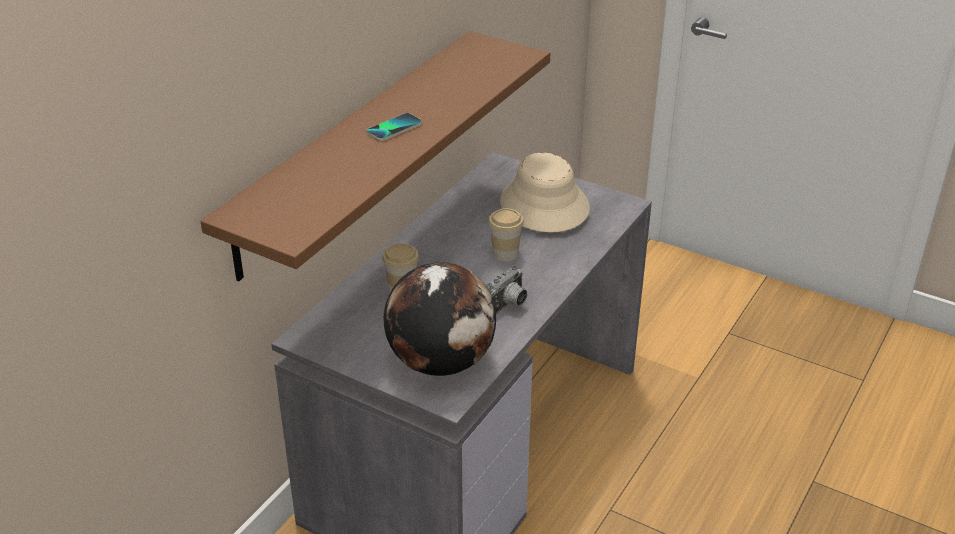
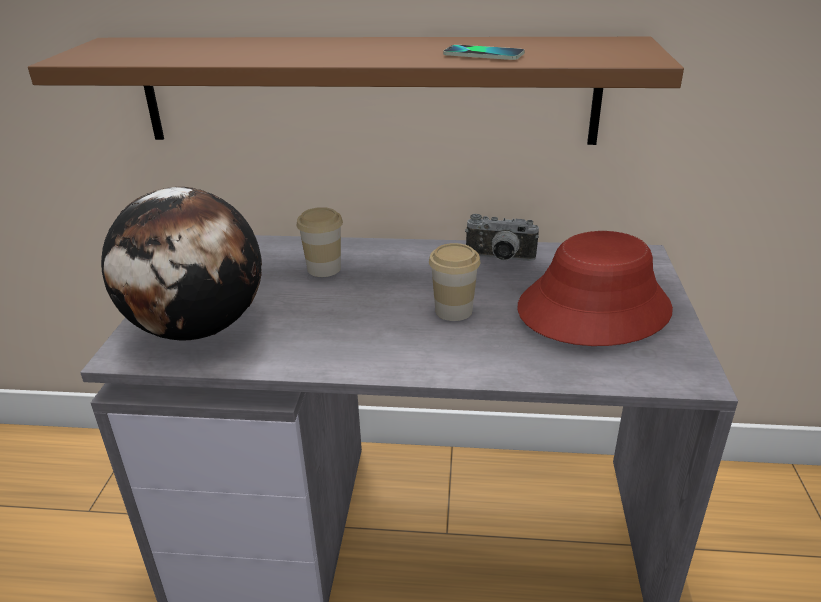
camera: 65 degrees right, 5 degrees down
phone [366,113,422,141] -> phone moved to [443,45,524,60]
camera [485,265,527,314] -> camera moved to [465,214,539,261]
beige hat [500,153,590,233] -> red hat [517,231,673,346]

